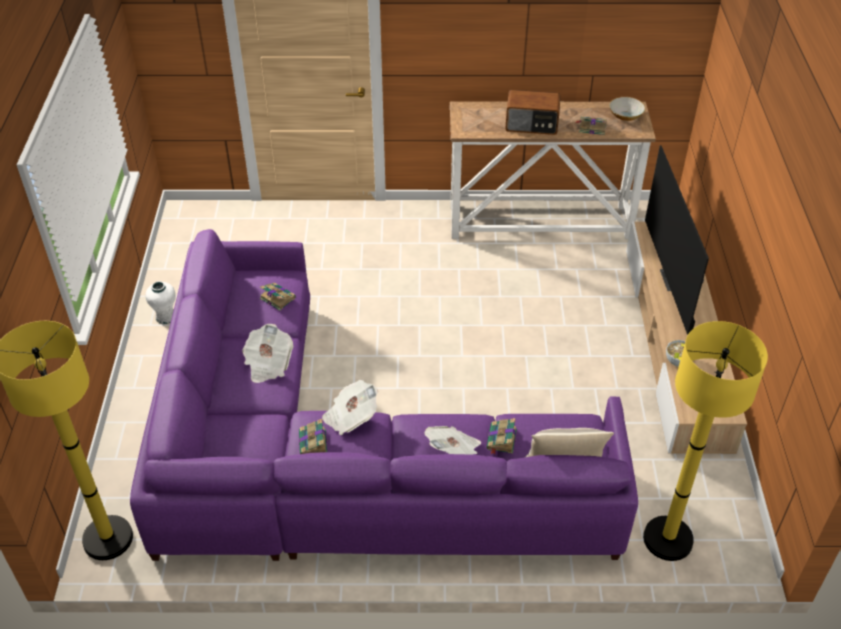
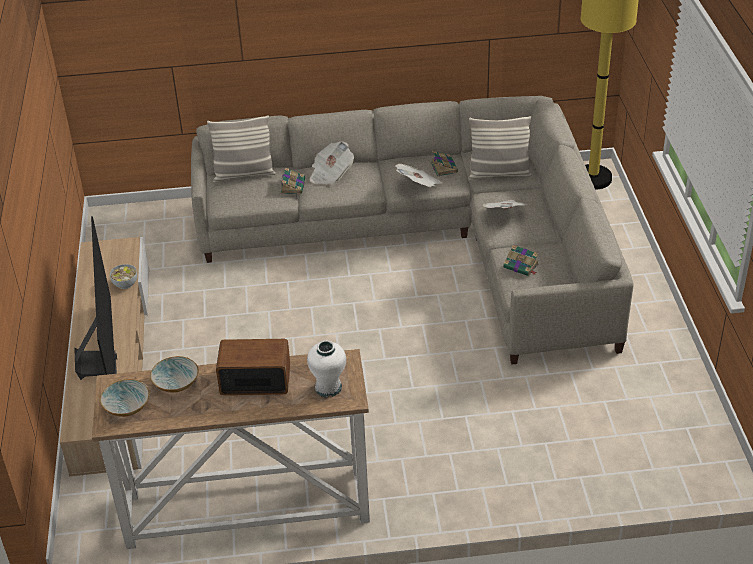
camera: 175 degrees right, 5 degrees down
purple sofa [130,229,638,561] -> grey sofa [191,96,634,365]
white vase [145,281,176,324] -> white vase moved to [307,340,346,398]
book [575,116,607,135] -> bowl [150,356,199,393]
yellow floor lamp [643,321,768,561] -> none
none -> pillow [468,116,532,180]

